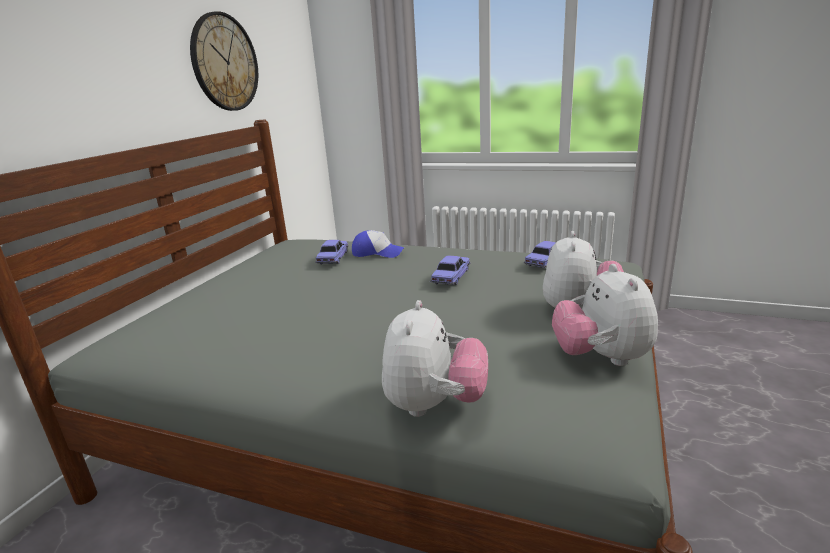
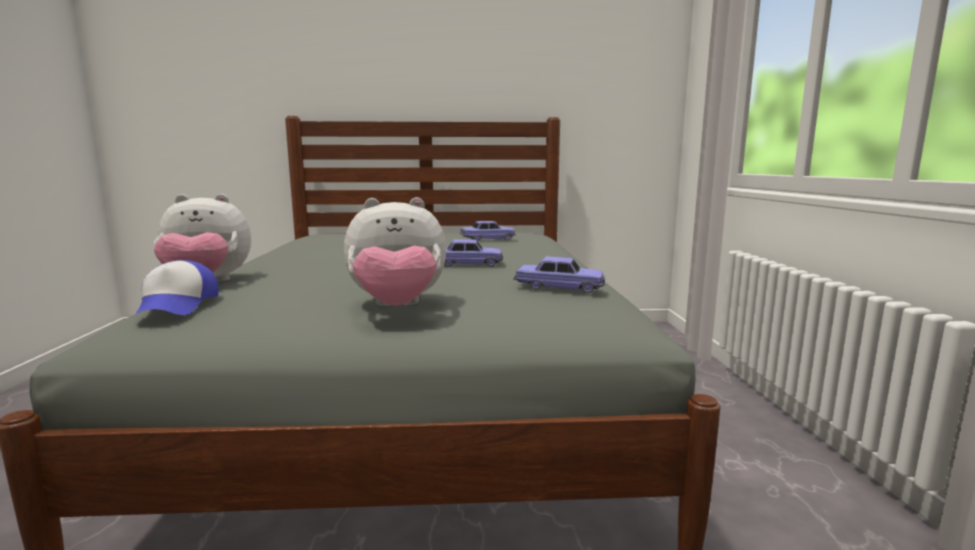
camera: 65 degrees right, 10 degrees down
wall clock [190,11,258,111] -> none
cap [352,230,404,258] -> cap moved to [133,260,219,317]
plush toy [552,264,658,366] -> none

